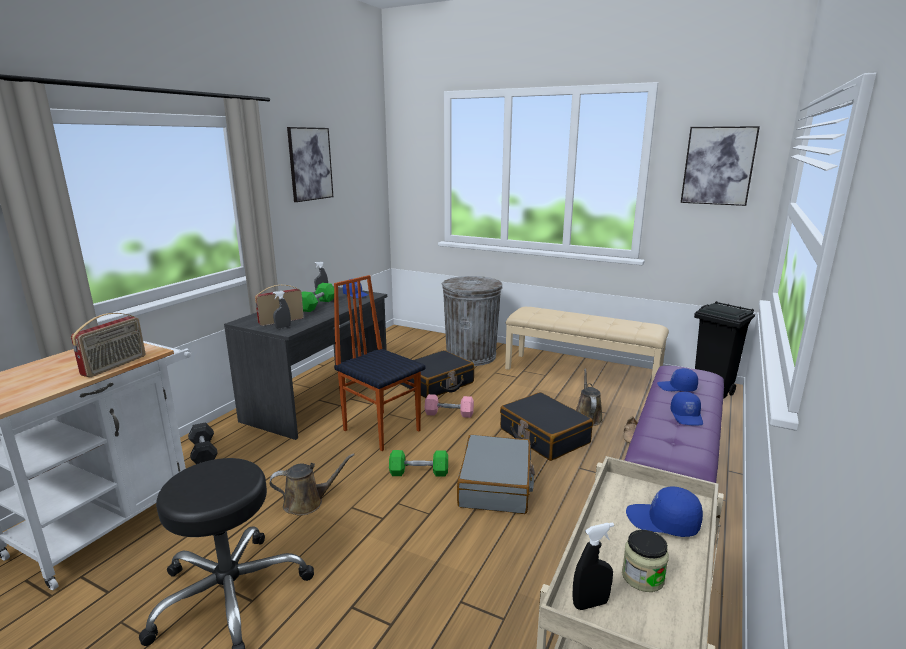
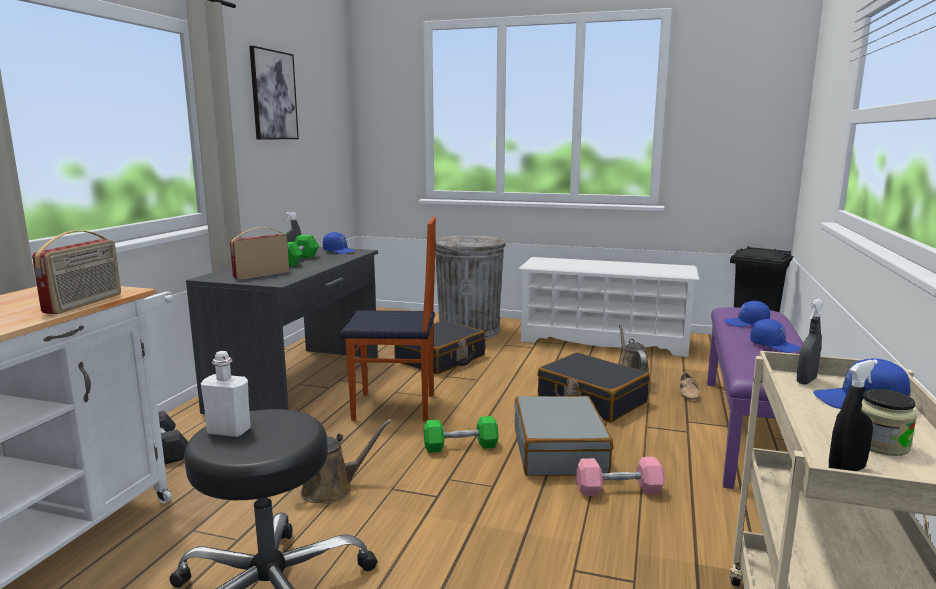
camera: 10 degrees left, 5 degrees down
grey spray bottle [273,291,291,329] -> grey spray bottle moved to [797,299,823,385]
chair [334,275,426,451] -> chair turned 150 degrees clockwise [339,217,436,421]
pink dumbbell [425,394,474,418] -> pink dumbbell moved to [576,457,665,496]
beige bench [505,307,669,389] -> white shoe rack [519,257,699,357]
blue cap [670,392,703,426] -> blue cap turned 45 degrees counterclockwise [750,319,801,353]
picture [681,126,760,206] -> none
none -> white bottle [201,351,251,437]

